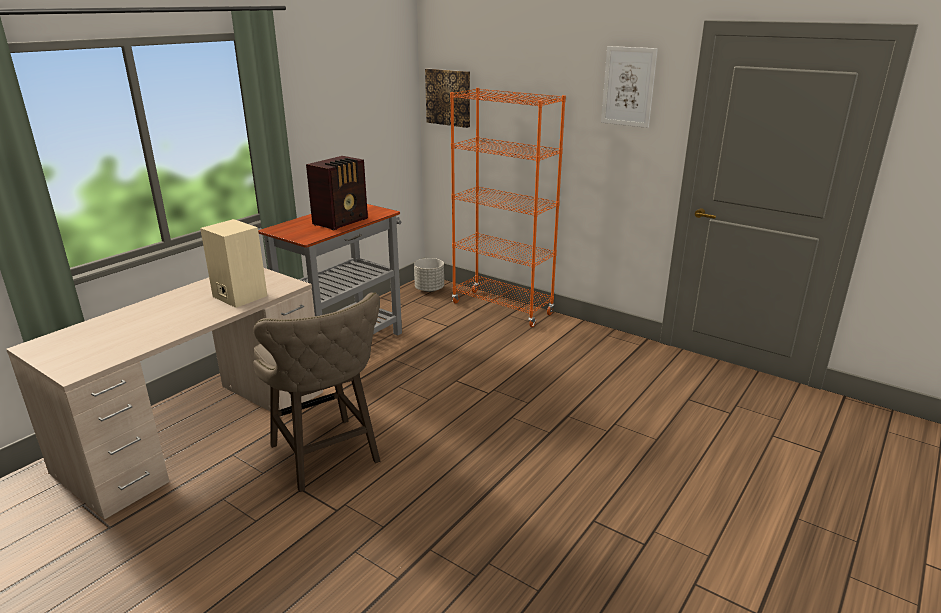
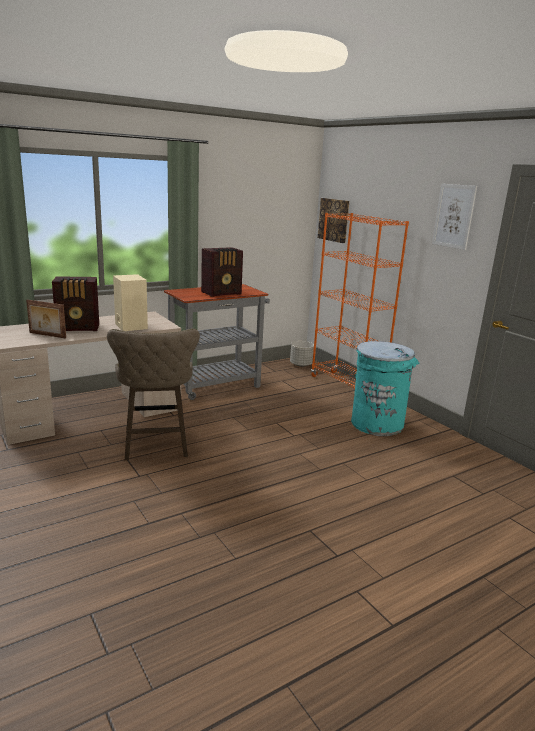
camera: 20 degrees right, 5 degrees down
none -> picture frame [26,300,66,339]
none -> radio [52,276,99,331]
none -> turquoise trash can [351,341,419,436]

